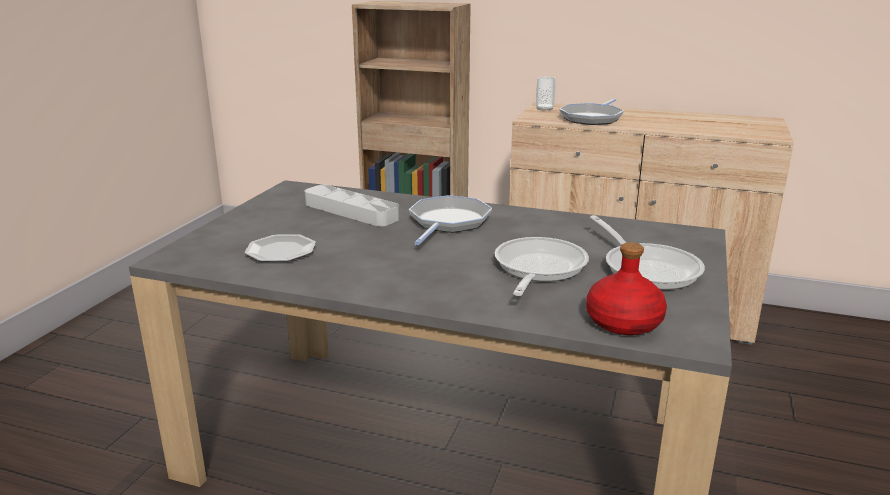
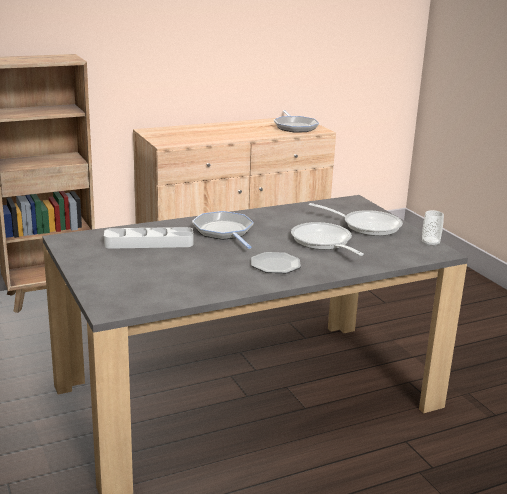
camera: 45 degrees left, 0 degrees up
plate [244,234,316,262] -> plate moved to [251,252,301,273]
cup [536,77,555,111] -> cup moved to [422,210,444,247]
frying pan [559,99,624,125] -> frying pan moved to [274,110,319,132]
red bottle [586,242,667,335] -> none

